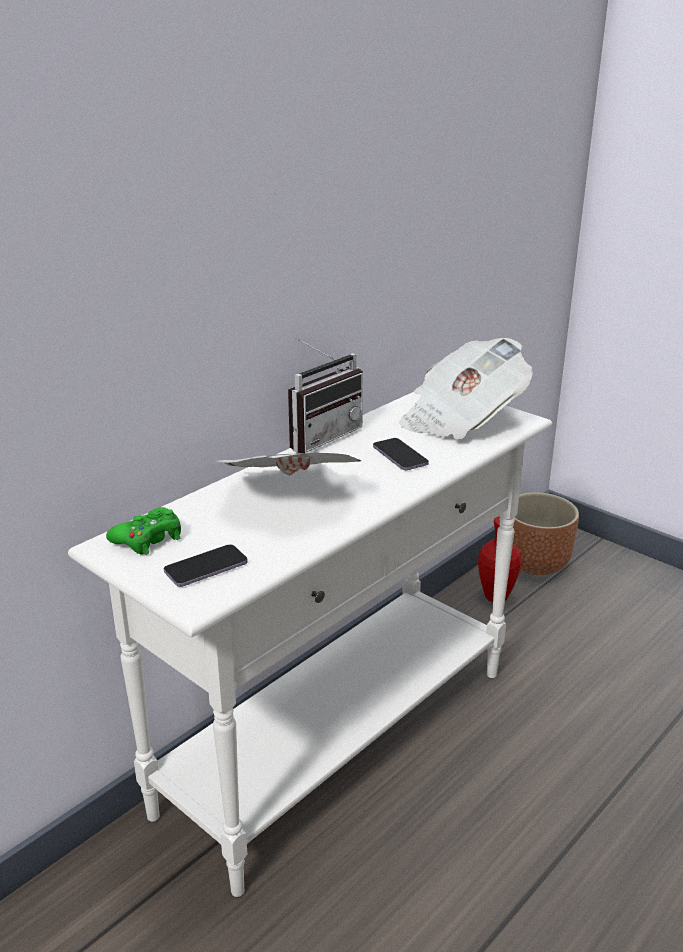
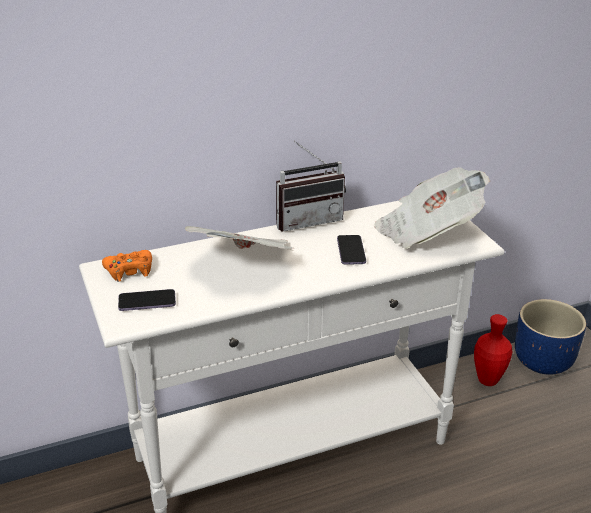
camera: 25 degrees right, 5 degrees up
green game controller [106,507,181,555] -> orange game controller [102,250,152,282]
brown planter [513,492,579,575] -> blue planter [515,299,586,375]

